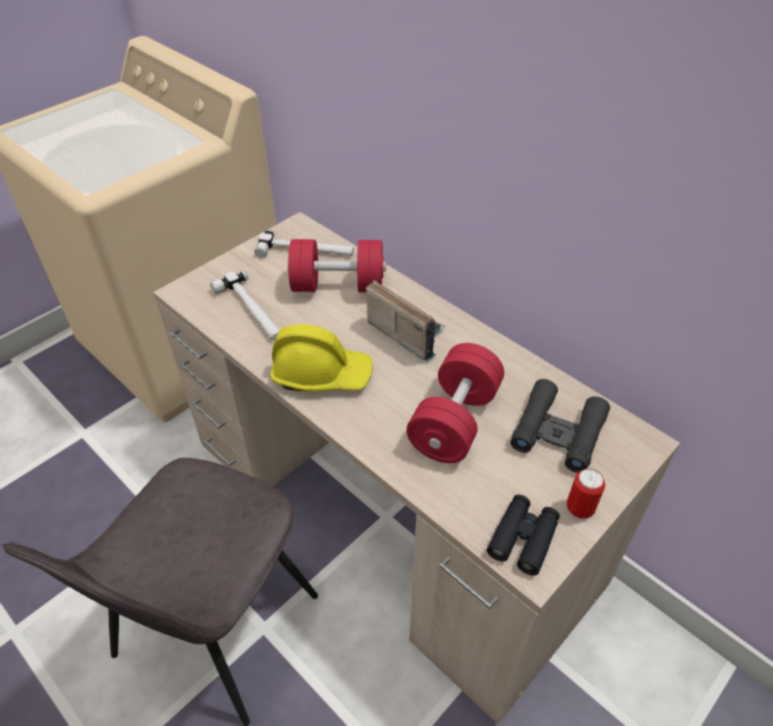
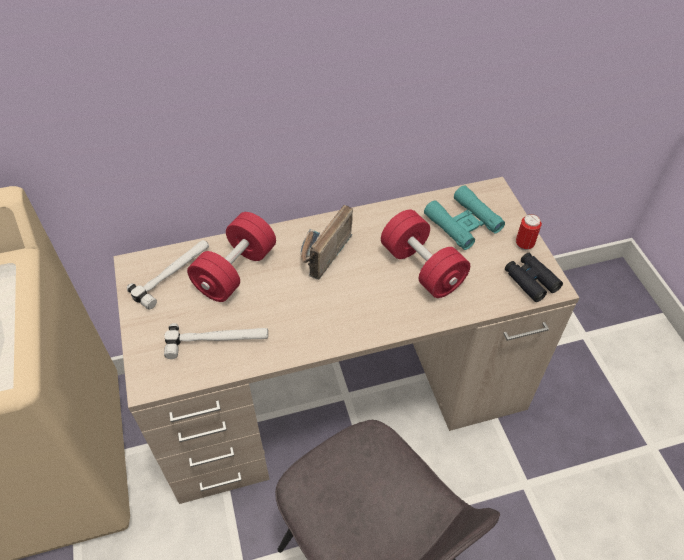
camera: 60 degrees left, 5 degrees up
yellow hard hat [270,324,373,392] -> none
radio [366,280,446,363] -> radio turned 45 degrees counterclockwise [300,205,353,280]
black binoculars [510,379,610,473] -> turquoise binoculars [424,186,505,250]

